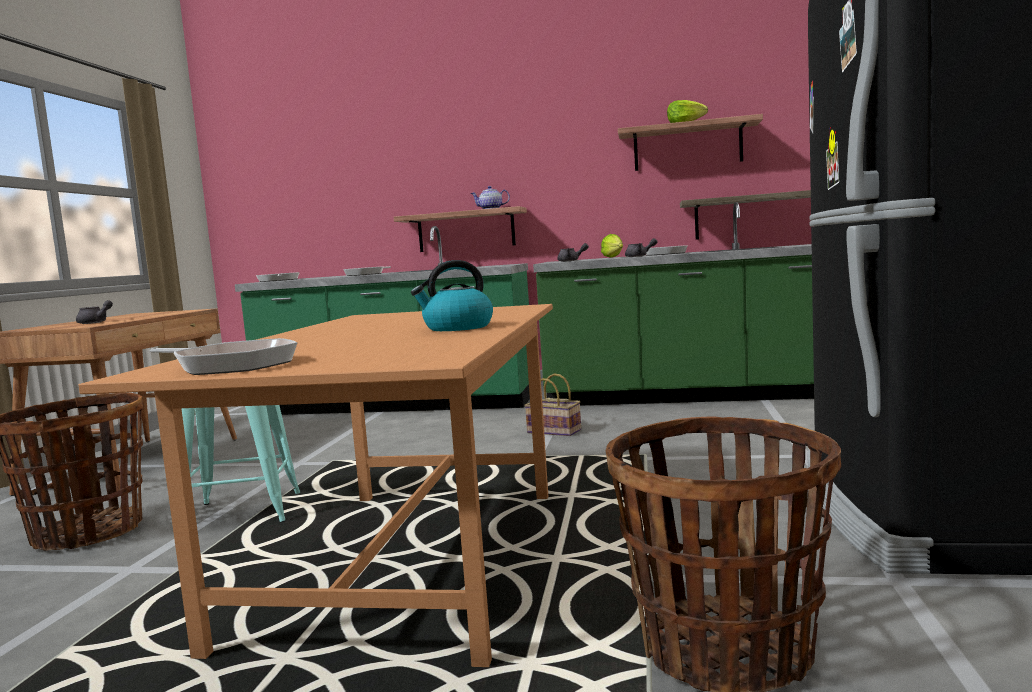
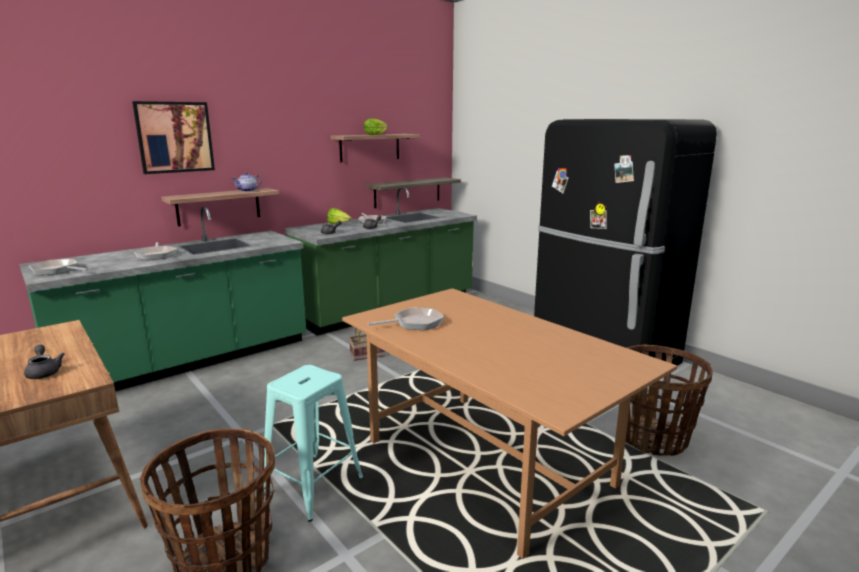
camera: 50 degrees left, 10 degrees up
frying pan [150,338,297,375] -> frying pan moved to [368,308,444,330]
kettle [411,260,493,331] -> none
none -> picture [132,101,215,174]

